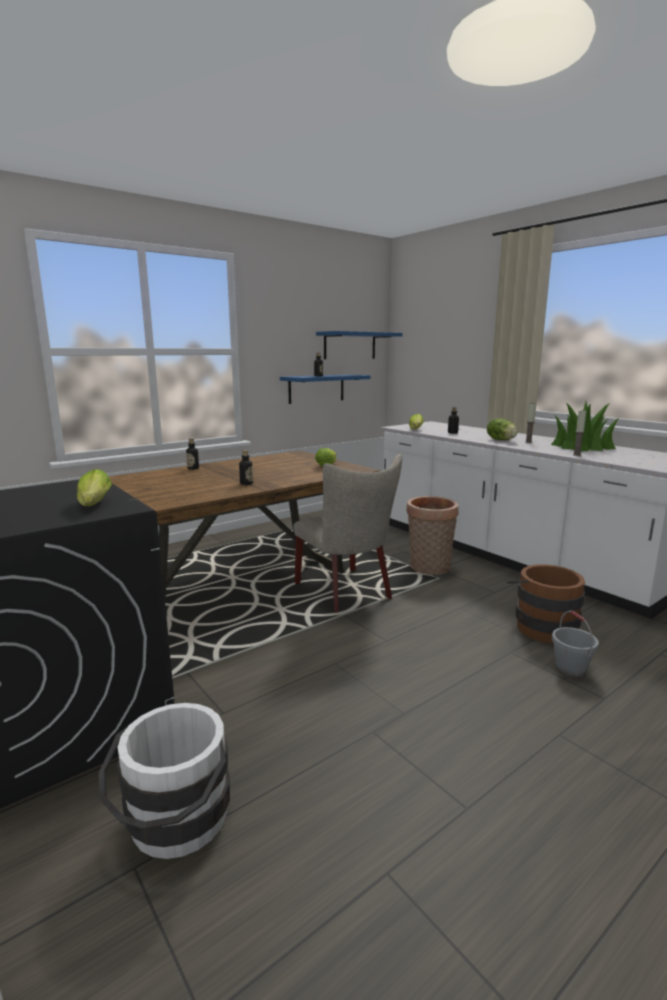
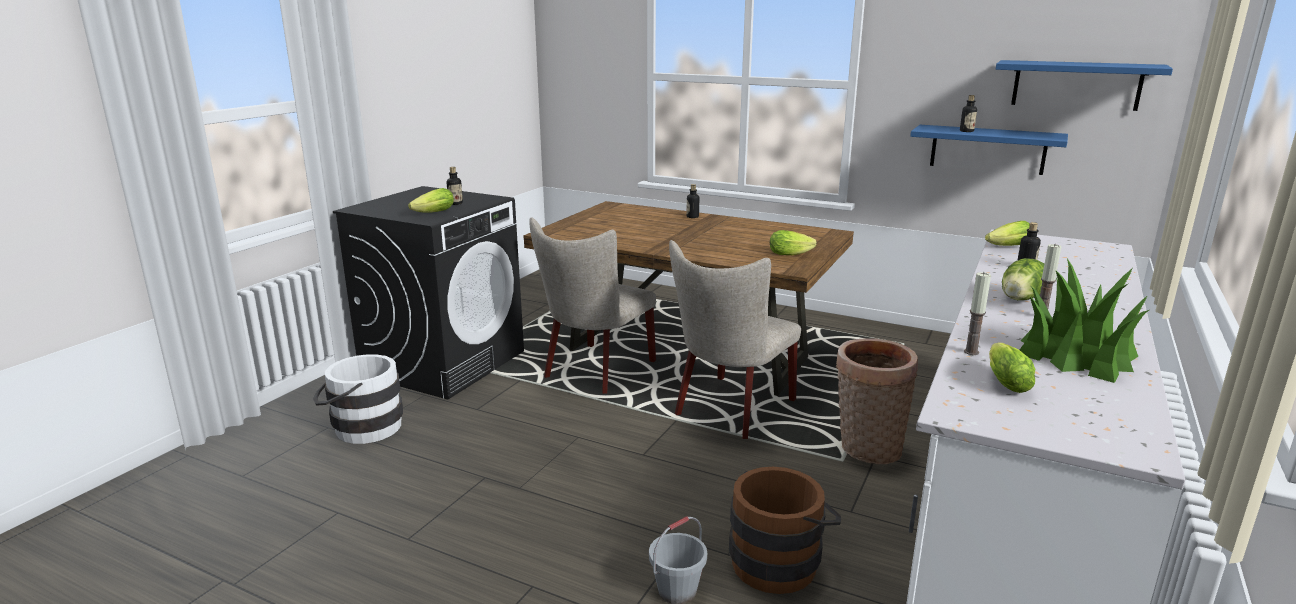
camera: 65 degrees right, 5 degrees up
bottle [239,450,253,485] -> bottle moved to [447,167,463,205]
none -> beige chair [529,217,656,394]
none -> lettuce [989,343,1035,393]

